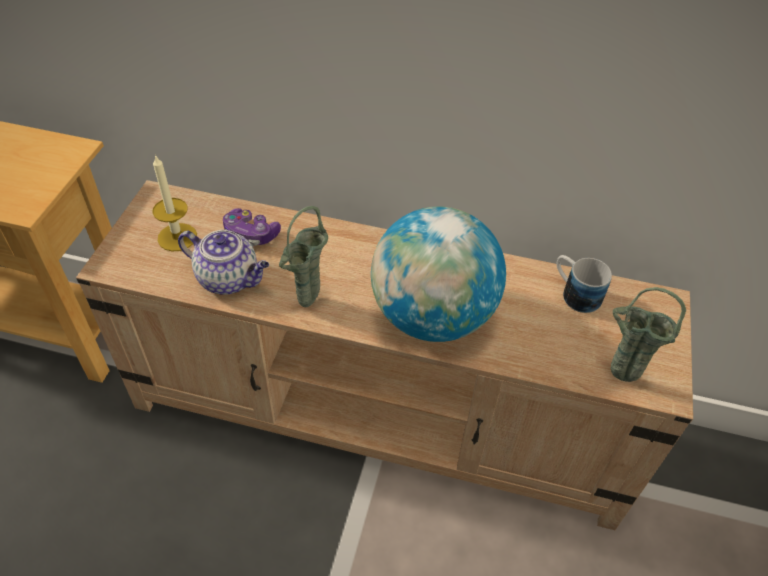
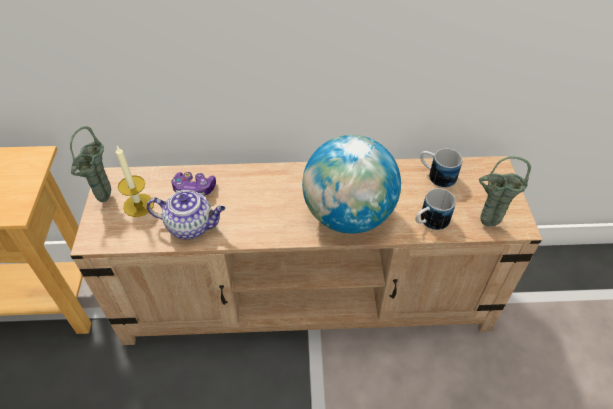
camera: 15 degrees left, 0 degrees up
green vase [279,206,328,307] -> green vase moved to [70,126,111,202]
none -> mug [415,188,456,230]

